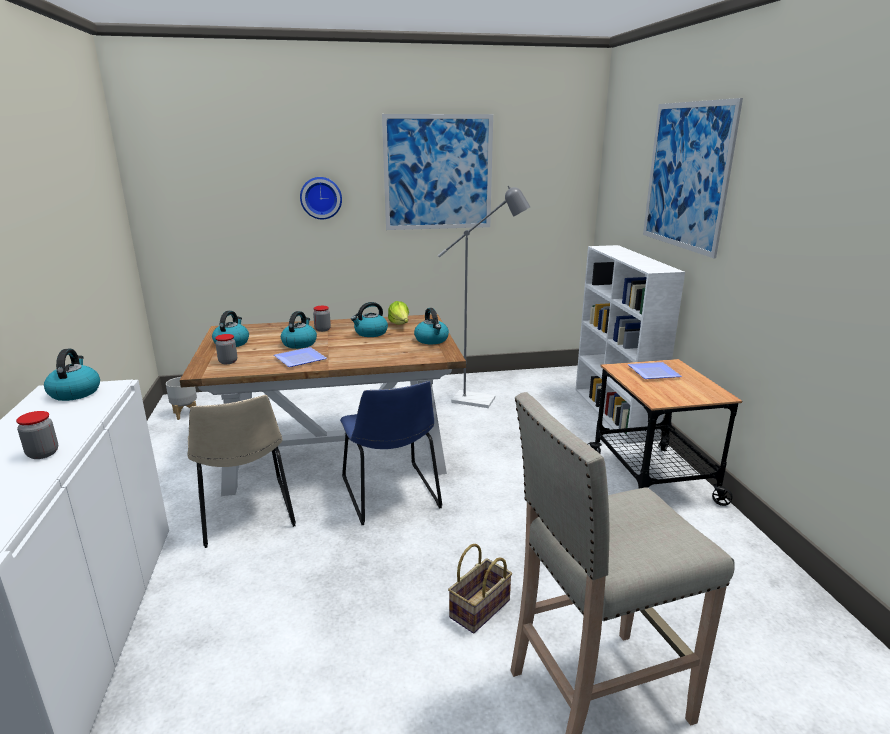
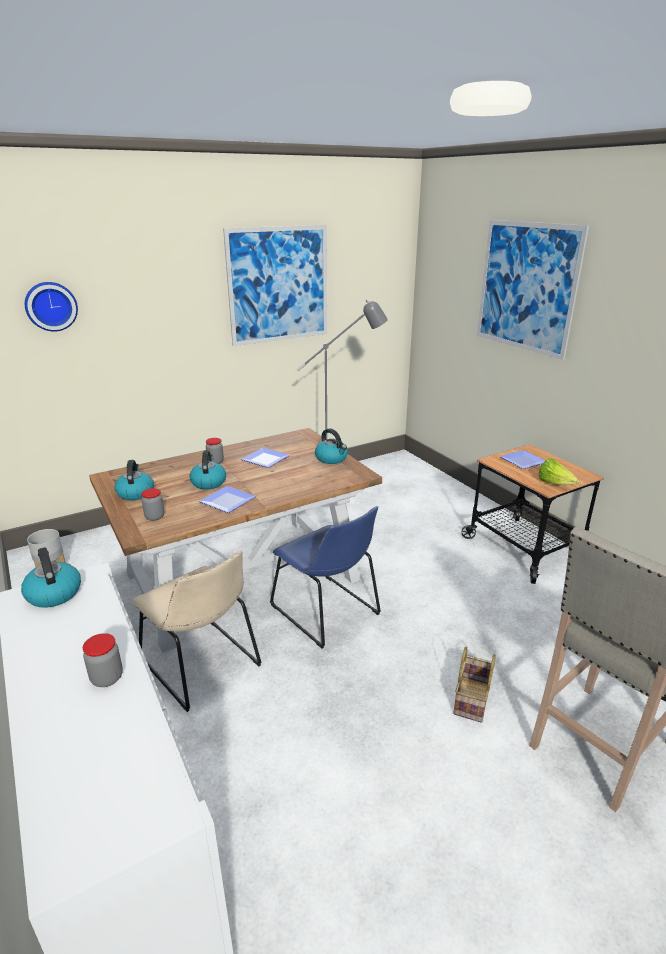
camera: 20 degrees left, 5 degrees up
wall clock [300,177,342,219] -> wall clock moved to [25,282,78,332]
kettle [351,302,388,337] -> plate [241,447,290,468]
lettuce [388,301,409,325] -> lettuce moved to [539,459,579,485]
white bookcase [576,245,685,444] -> none

